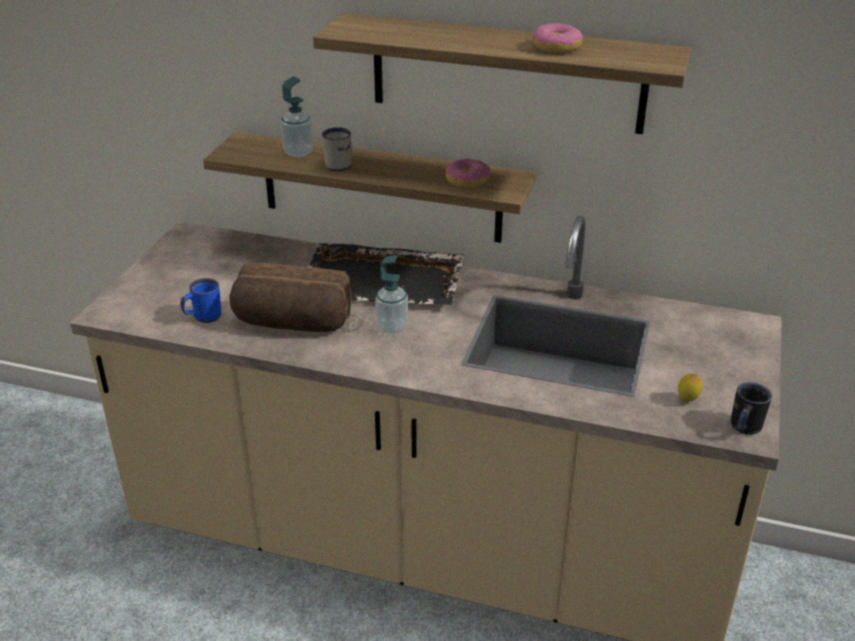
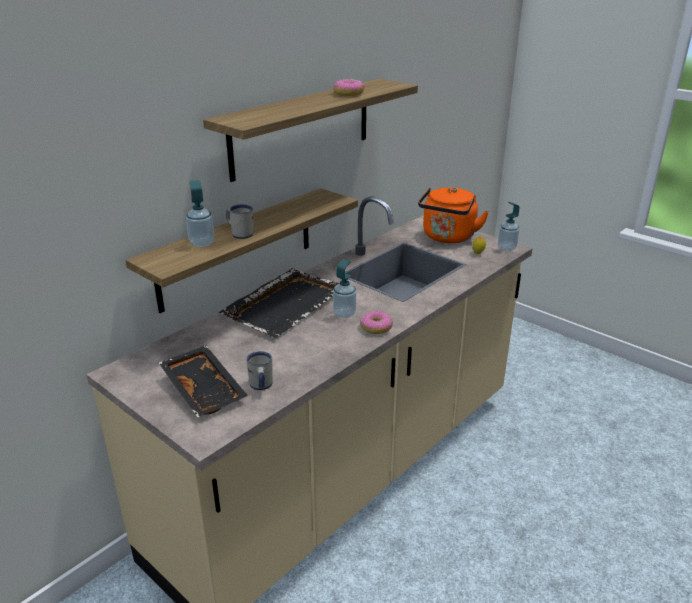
camera: 65 degrees left, 5 degrees down
blue mug [180,278,221,323] -> white mug [247,351,273,390]
bread [229,263,351,332] -> none
donut [446,158,490,188] -> donut moved to [360,311,393,334]
black mug [731,382,772,435] -> soap dispenser [498,202,520,251]
none -> black tray [159,345,248,417]
none -> orange kettle [418,187,489,243]

